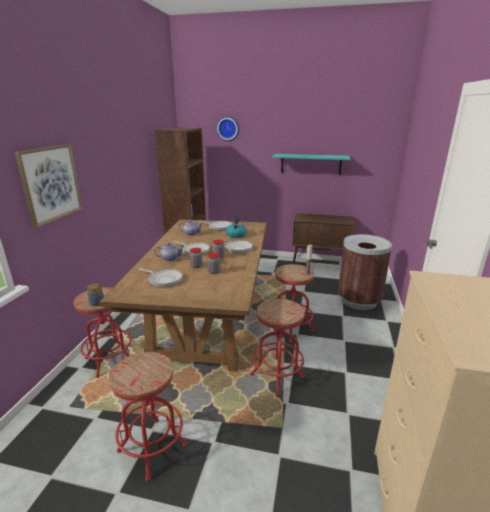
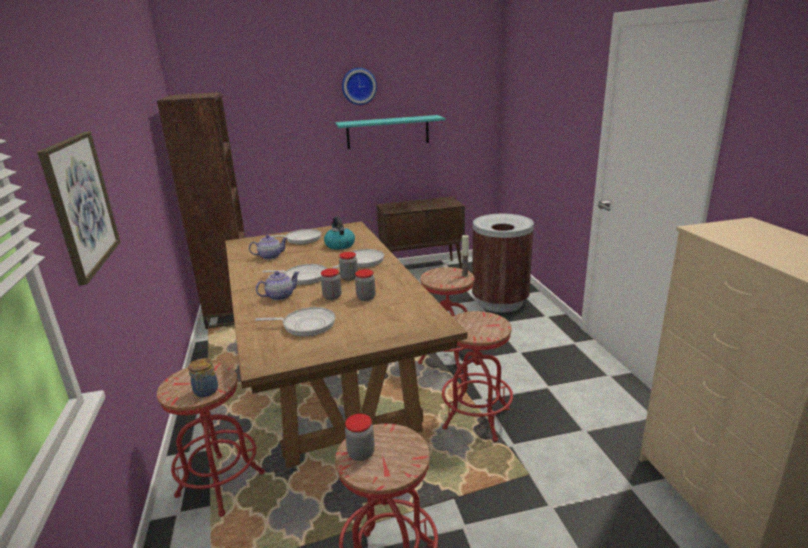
camera: 25 degrees left, 0 degrees up
wall clock [217,116,239,141] -> wall clock moved to [342,68,377,105]
none -> jar [345,414,375,461]

